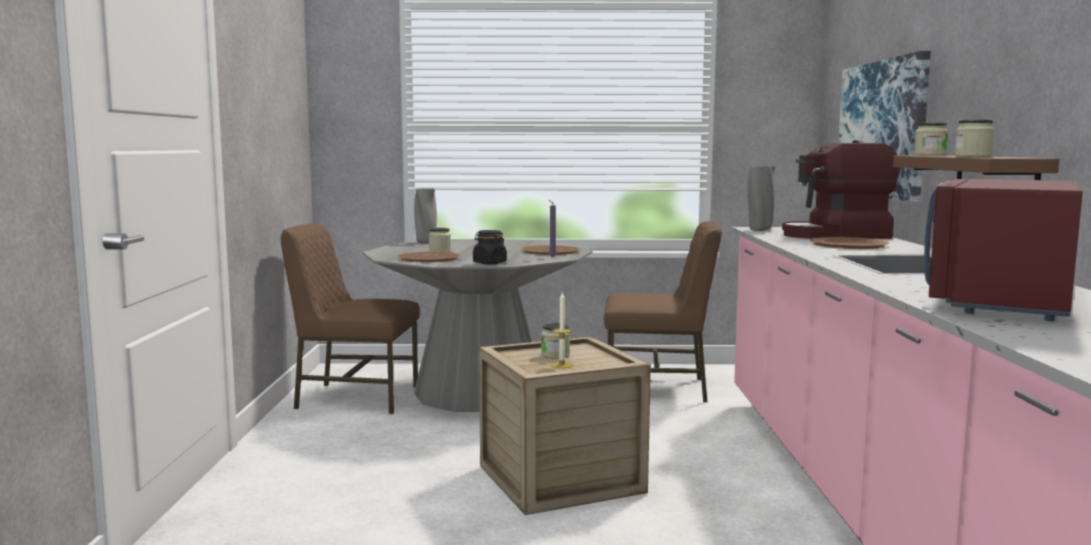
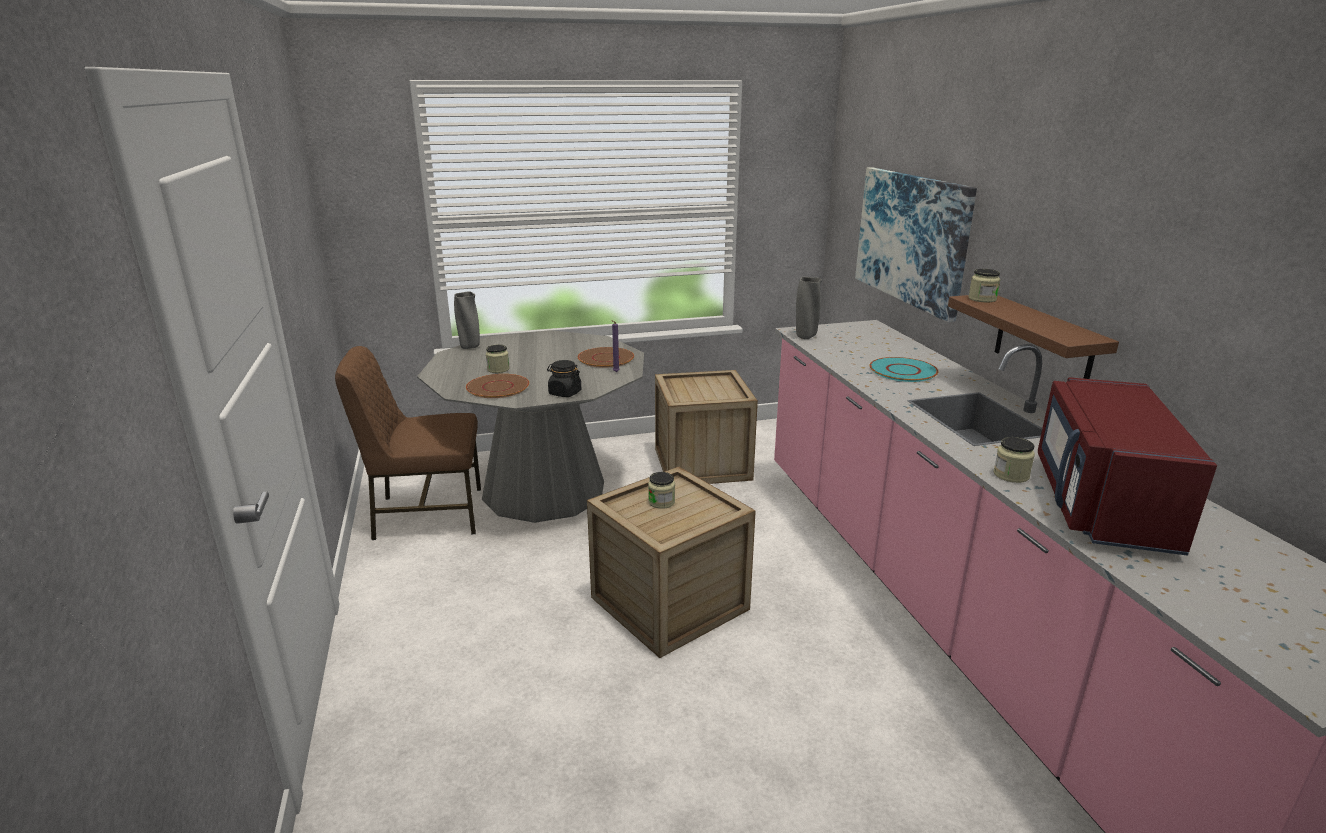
camera: 15 degrees left, 15 degrees up
candle [550,291,573,368] -> none
brown chair [604,221,722,402] -> crate [655,370,758,484]
coffee machine [782,140,900,239] -> none
brown plate [810,237,889,249] -> turquoise plate [869,357,939,382]
jar [955,120,994,157] -> jar moved to [993,437,1035,483]

